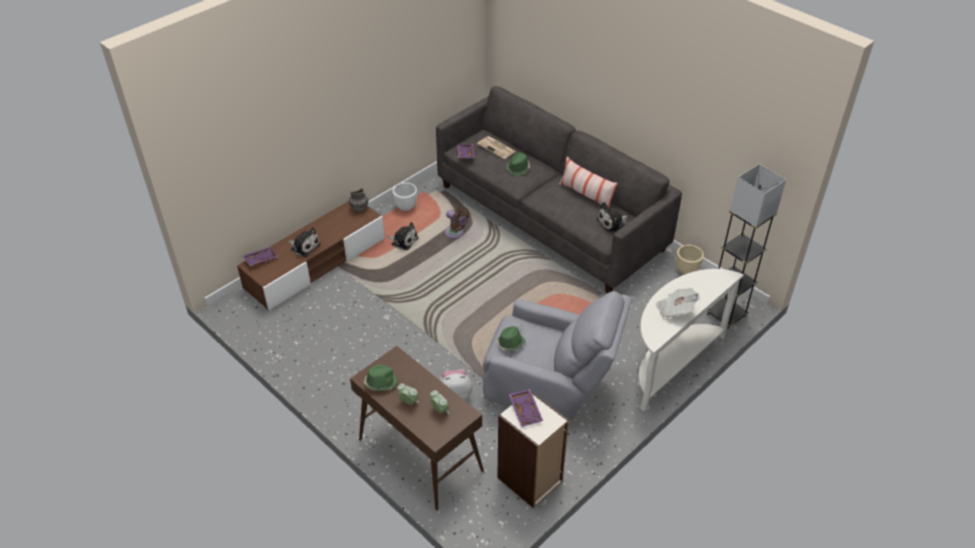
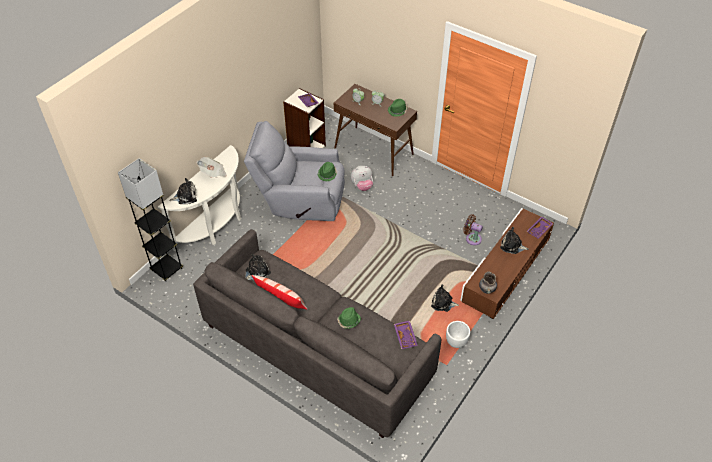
camera: 170 degrees right, 5 degrees up
brown fan [445,207,470,238] -> brown fan moved to [463,214,483,245]
newspaper [477,136,516,159] -> none
beige planter [676,245,704,275] -> none
none -> plush toy [169,178,197,204]

